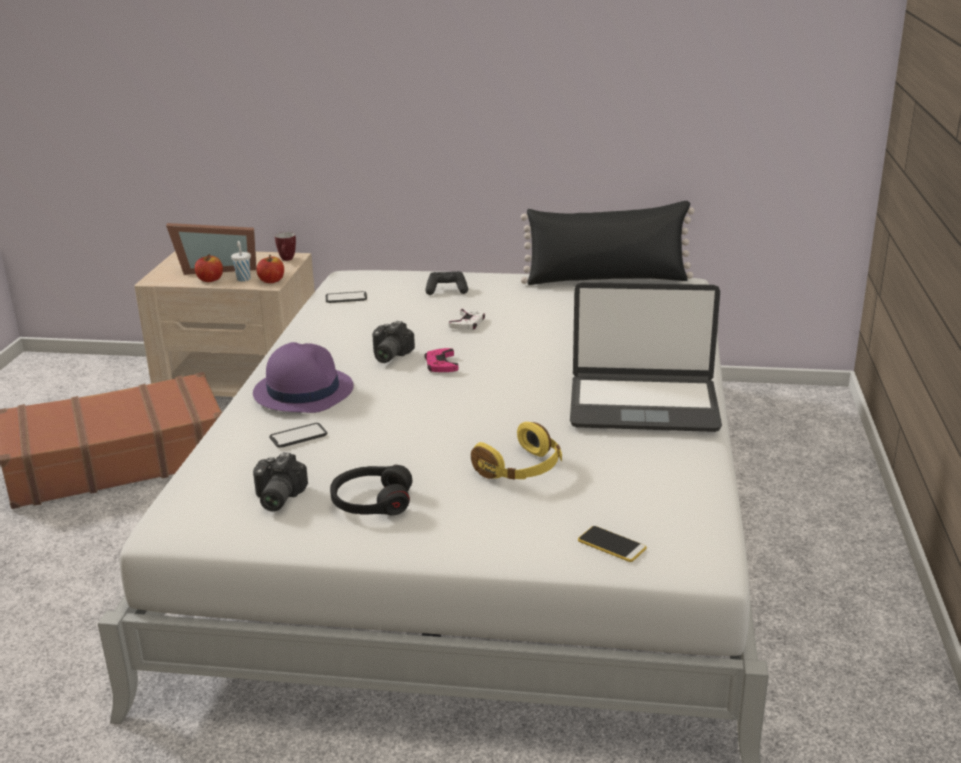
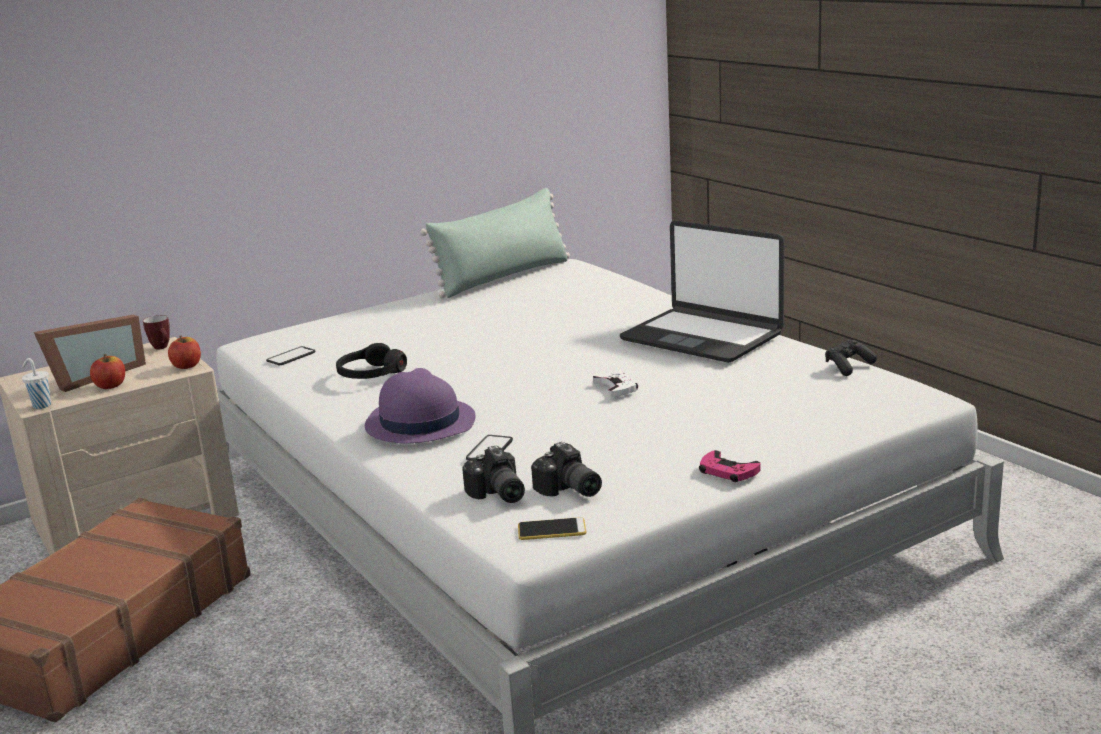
camera: 40 degrees left, 5 degrees down
white cup [231,241,251,281] -> white cup moved to [22,358,51,409]
black headphones [330,465,412,516] -> black headphones moved to [336,343,407,379]
camera [372,321,415,363] -> camera moved to [462,445,525,503]
black game controller [425,271,468,295] -> black game controller moved to [825,340,877,376]
pink game controller [425,348,459,372] -> pink game controller moved to [699,450,761,482]
white game controller [449,309,485,330] -> white game controller moved to [593,372,638,397]
yellow headphones [471,422,562,480] -> none
black pillow [521,201,695,285] -> green pillow [420,188,570,298]
laptop [570,282,722,432] -> laptop turned 75 degrees clockwise [619,220,785,363]
phone [578,526,647,562] -> phone moved to [518,517,586,540]

